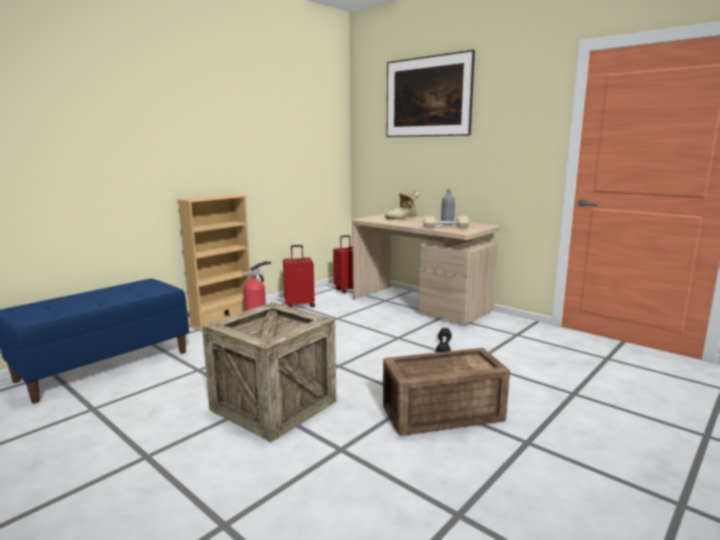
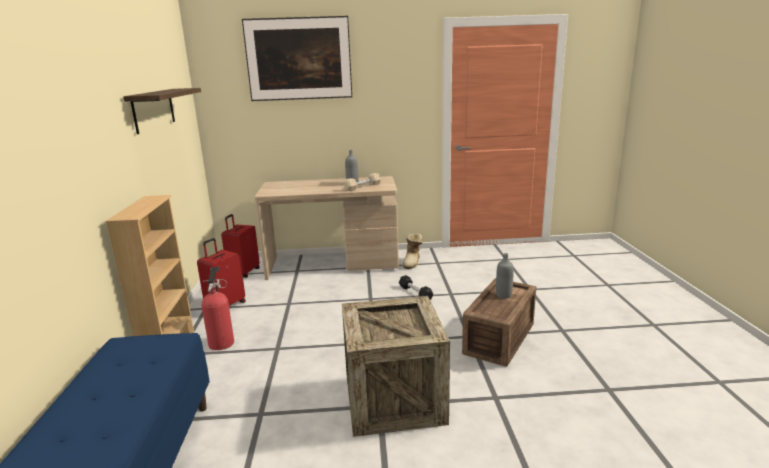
camera: 45 degrees left, 5 degrees up
boot [385,191,419,220] -> boot moved to [402,233,423,269]
none -> shelf [123,88,201,134]
none -> grey bottle [496,253,514,298]

